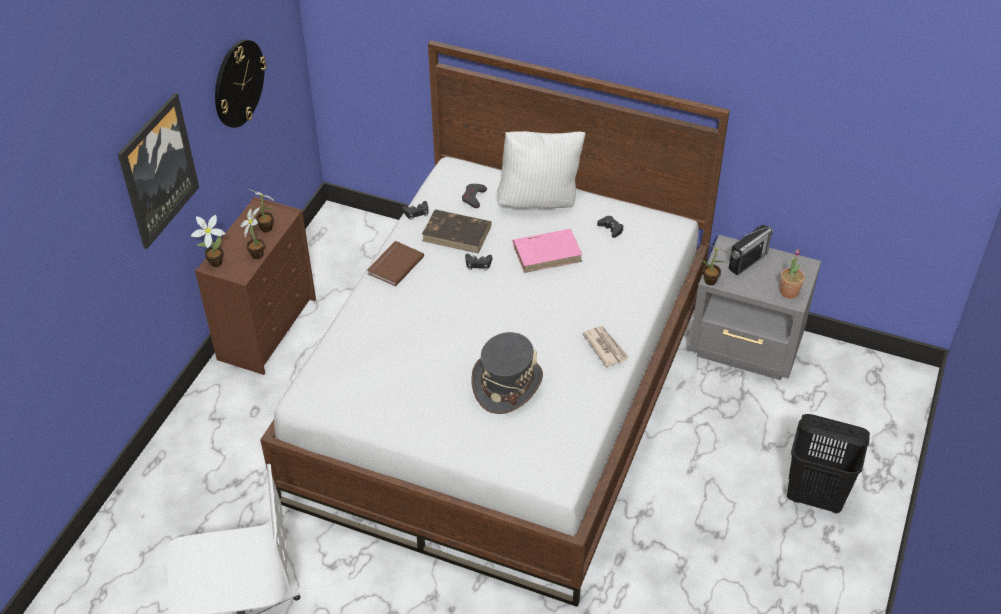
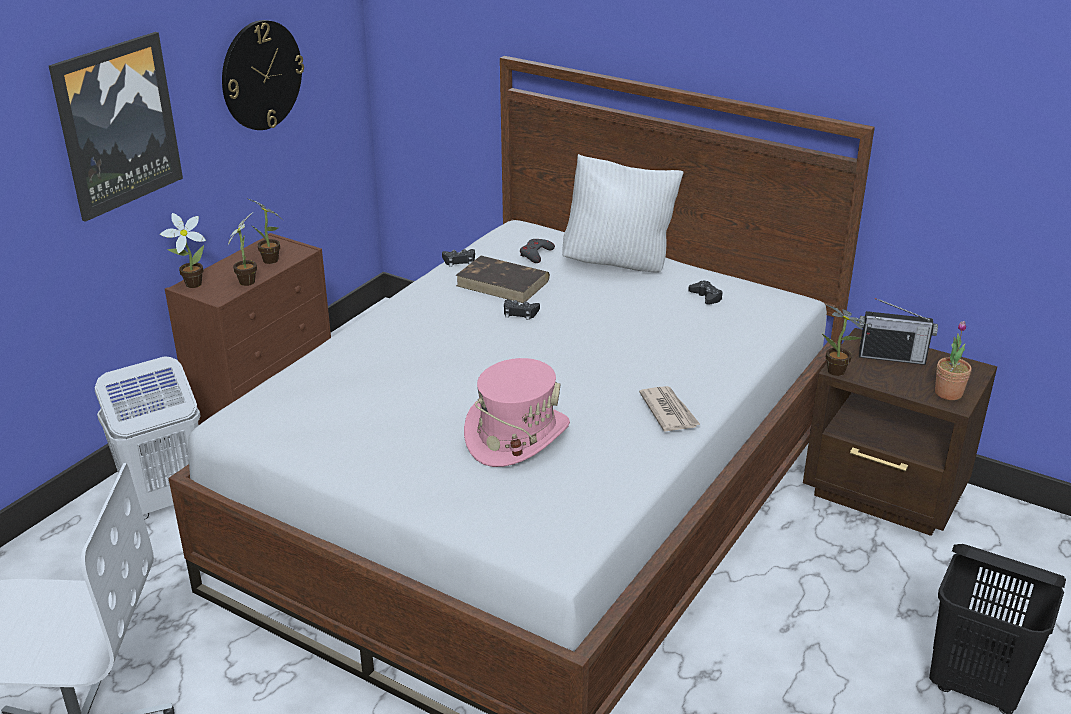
camera: 10 degrees right, 15 degrees down
brown book [367,241,424,287] -> none
grey hat [471,332,543,414] -> pink hat [464,358,570,467]
pink book [513,229,582,273] -> none
grey nightstand [689,235,821,380] -> brown nightstand [803,328,997,536]
radio [729,225,773,276] -> radio turned 45 degrees clockwise [859,298,938,365]
none -> white laundry basket [95,356,200,520]

